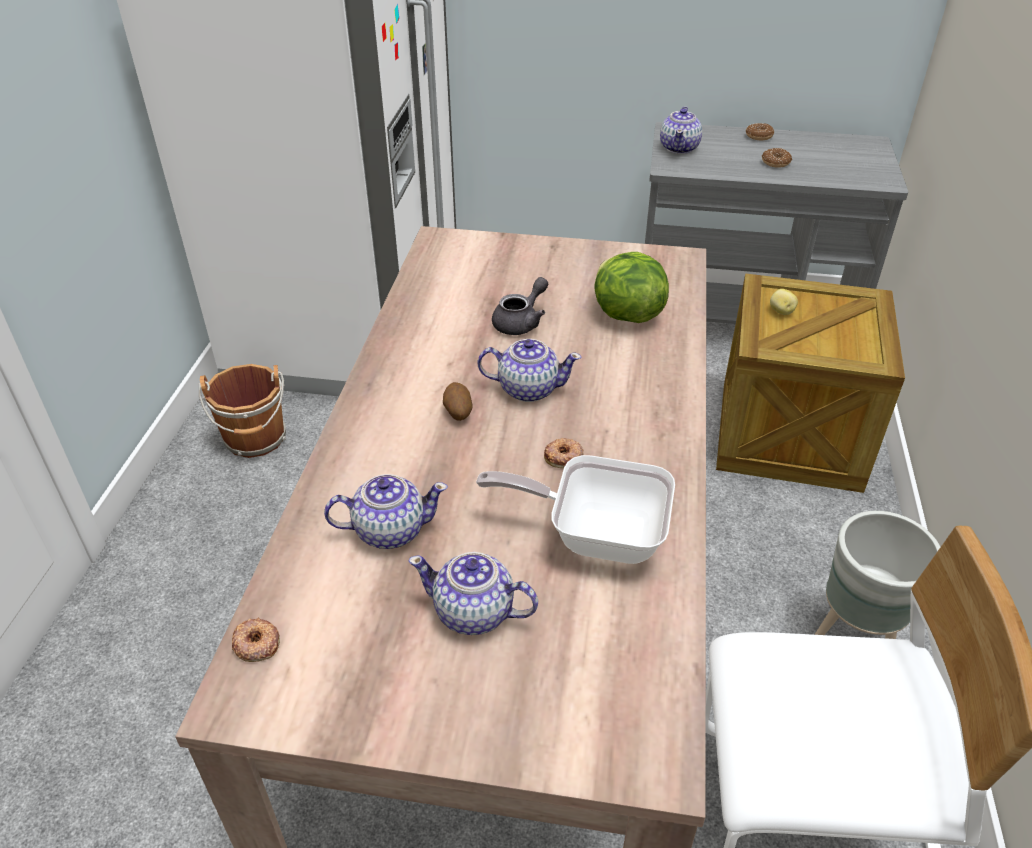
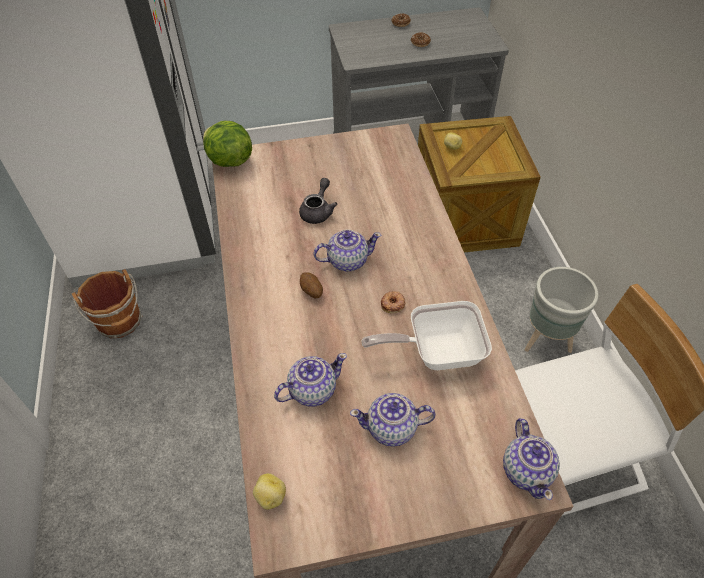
camera: 20 degrees left, 10 degrees up
donut [232,618,280,662] -> potato [253,473,286,510]
lettuce [594,252,669,323] -> lettuce moved to [203,121,252,167]
teapot [660,106,702,154] -> teapot moved to [503,418,560,500]

